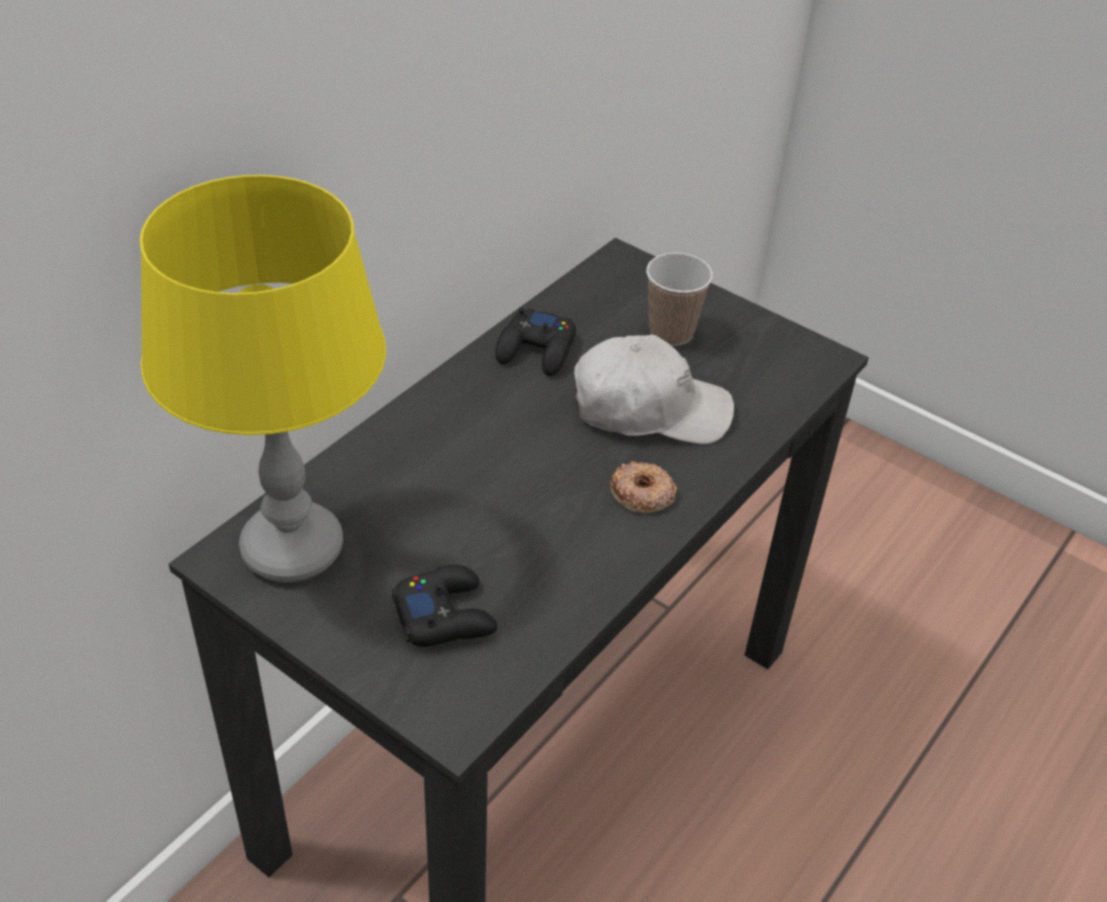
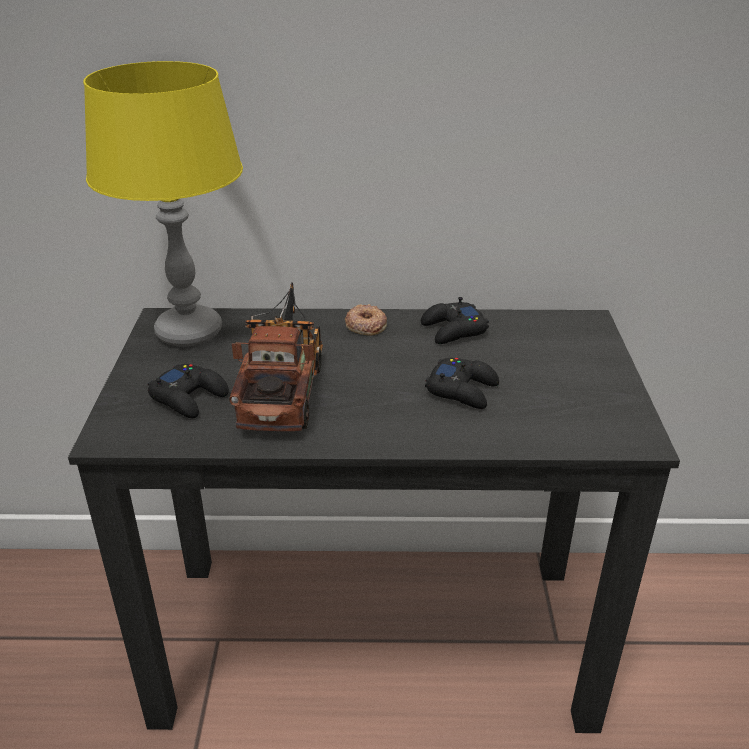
camera: 55 degrees right, 10 degrees down
white cap [574,335,734,444] -> black game controller [425,358,499,409]
donut [610,461,677,513] -> donut moved to [345,304,387,336]
cup [646,253,713,346] -> none
none -> toy truck [229,283,323,431]

